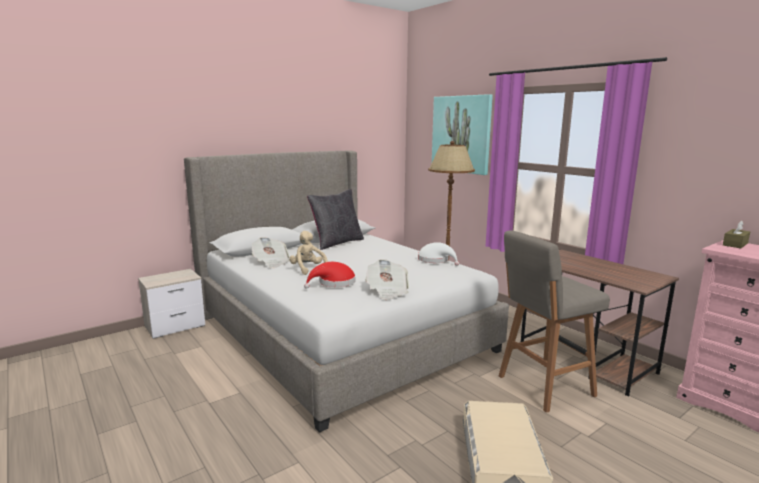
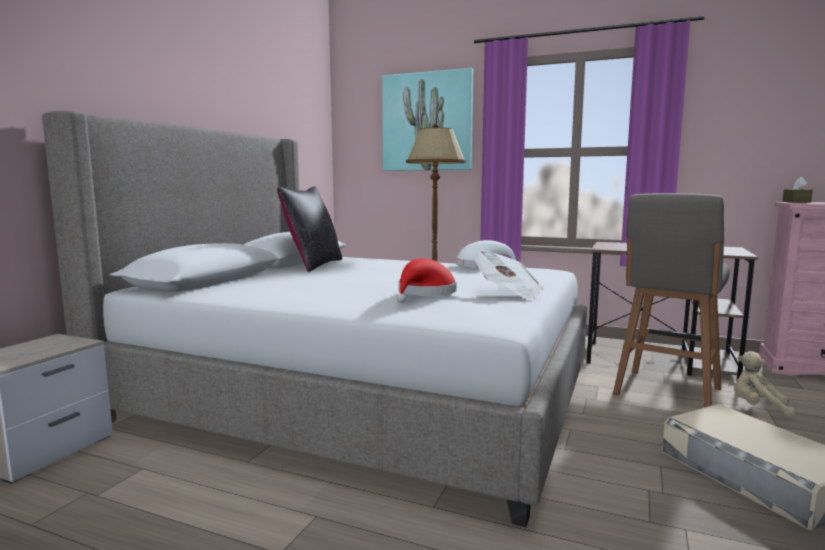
camera: 30 degrees left, 5 degrees down
newspaper [252,237,290,268] -> none
beige plush toy [289,231,328,275] -> beige plush toy moved to [734,351,795,418]

